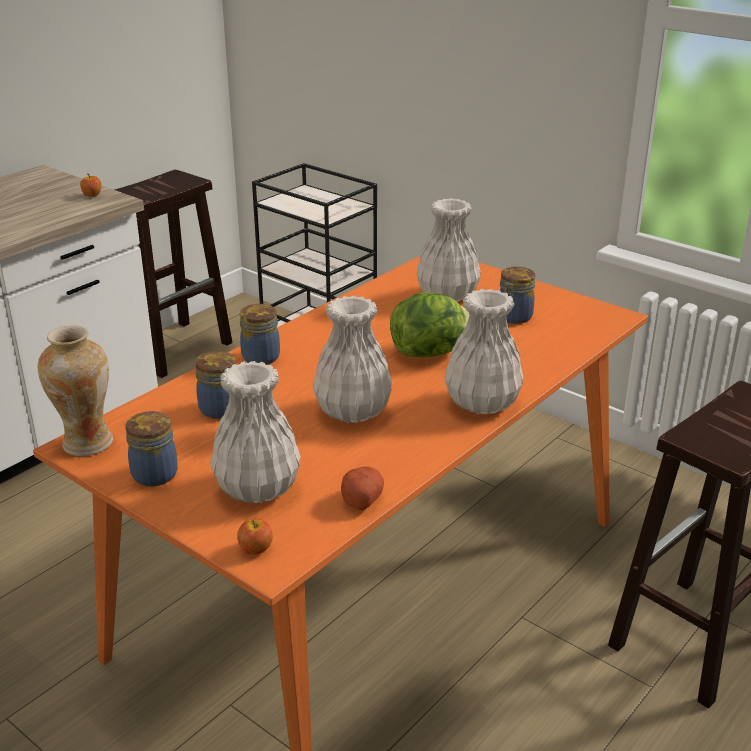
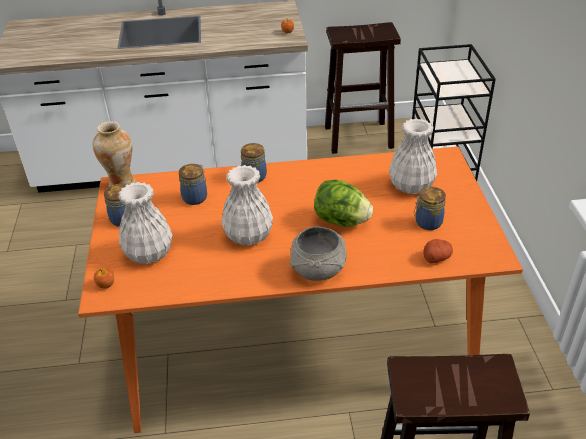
camera: 45 degrees right, 10 degrees up
potato [341,466,384,510] -> potato moved to [424,239,453,263]
white vase [445,289,523,415] -> grey bowl [290,227,347,281]

